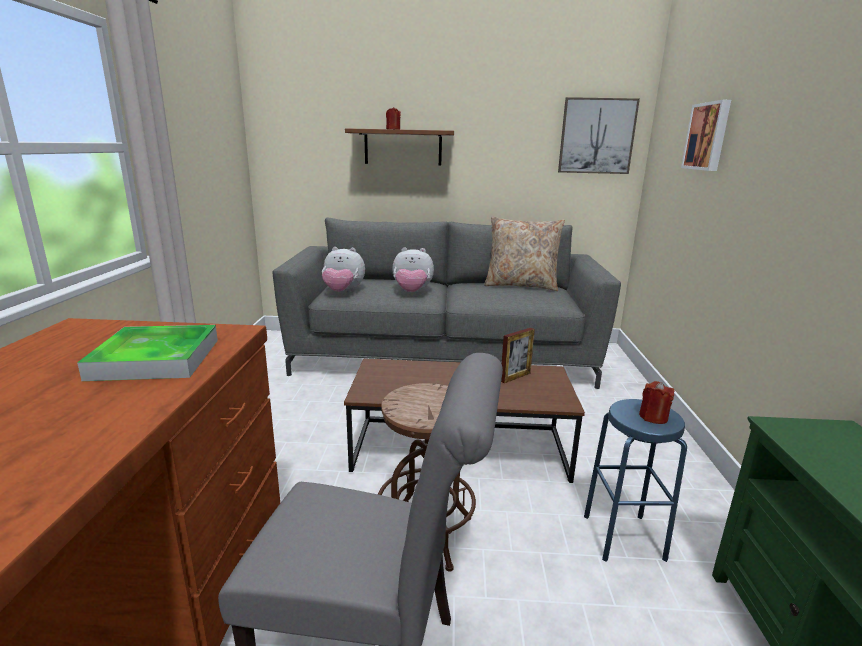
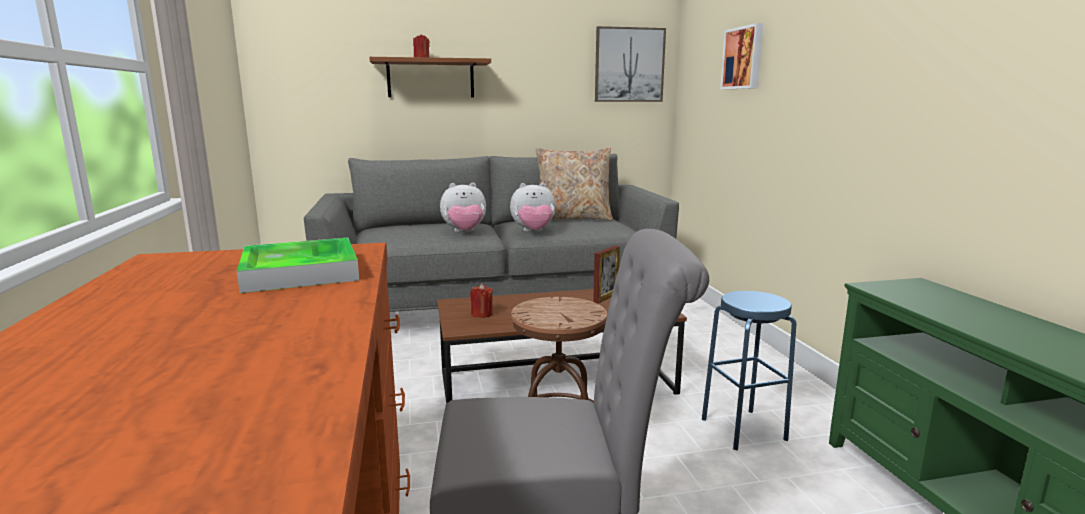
camera: 15 degrees left, 5 degrees down
plush toy [322,247,365,292] -> plush toy moved to [510,183,555,232]
red candle [639,381,675,424] -> red candle moved to [470,283,493,318]

